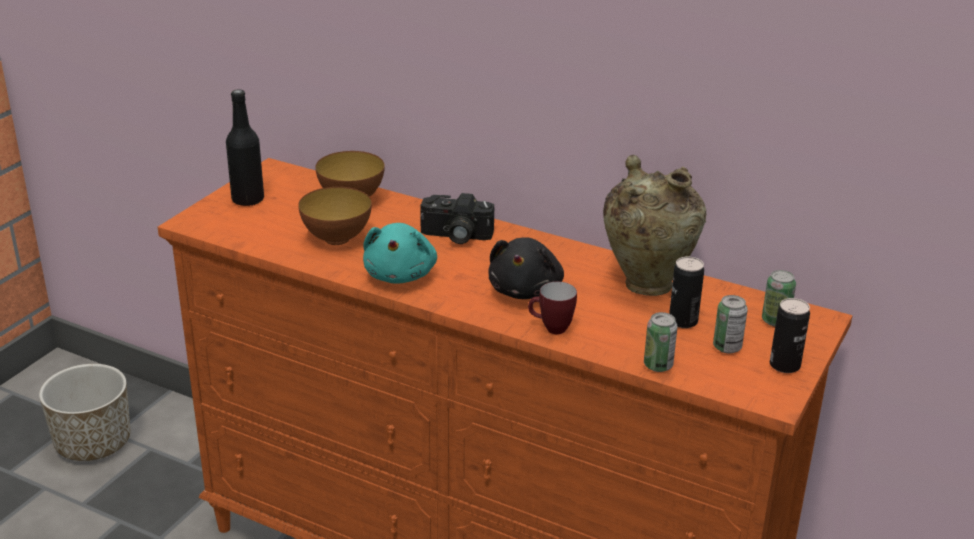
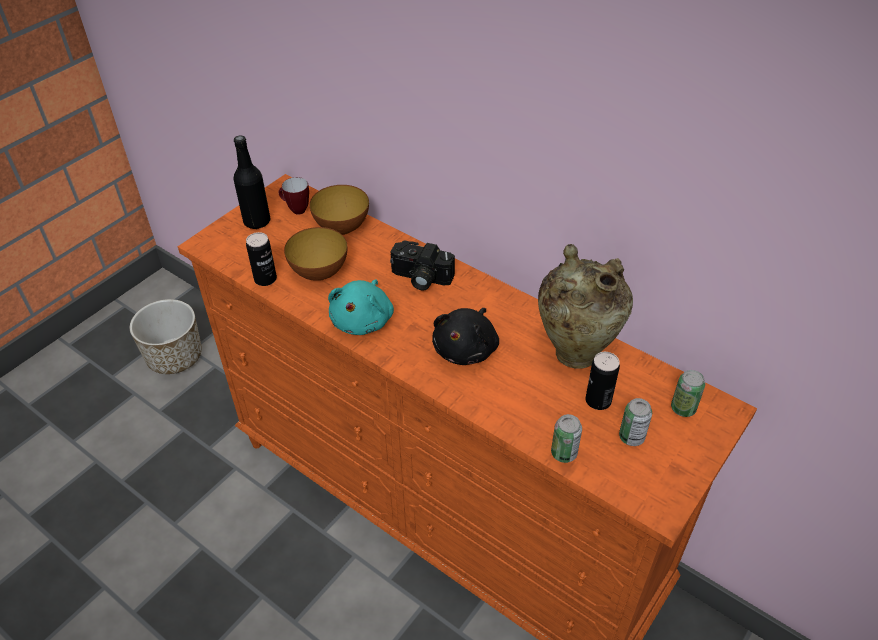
camera: 10 degrees right, 15 degrees up
mug [528,281,577,334] -> mug moved to [279,177,309,215]
can [770,298,810,373] -> can moved to [246,232,277,286]

